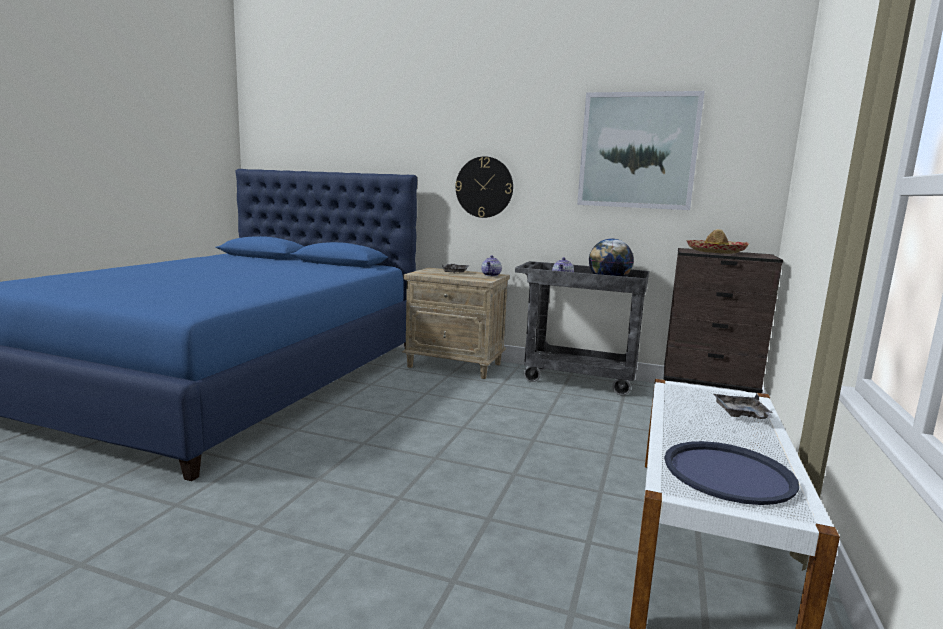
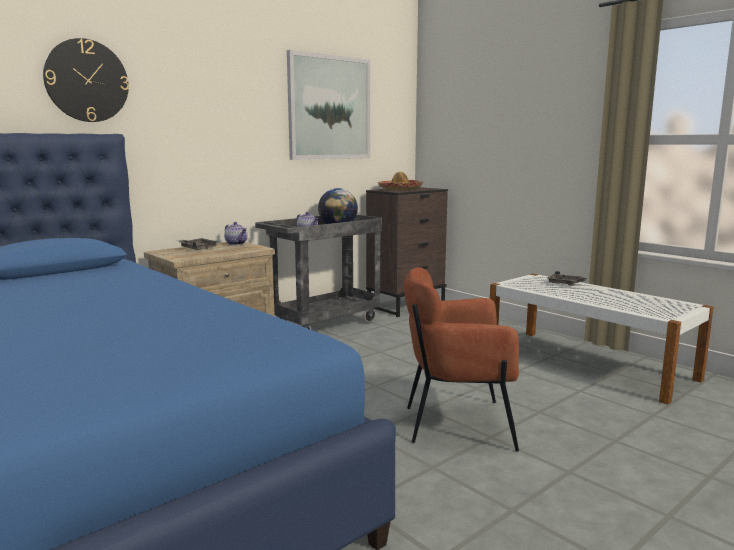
camera: 60 degrees left, 0 degrees up
wall clock [455,156,513,218] -> wall clock moved to [43,38,129,122]
blue tray [664,441,799,505] -> none
none -> brown armchair [404,267,519,452]

